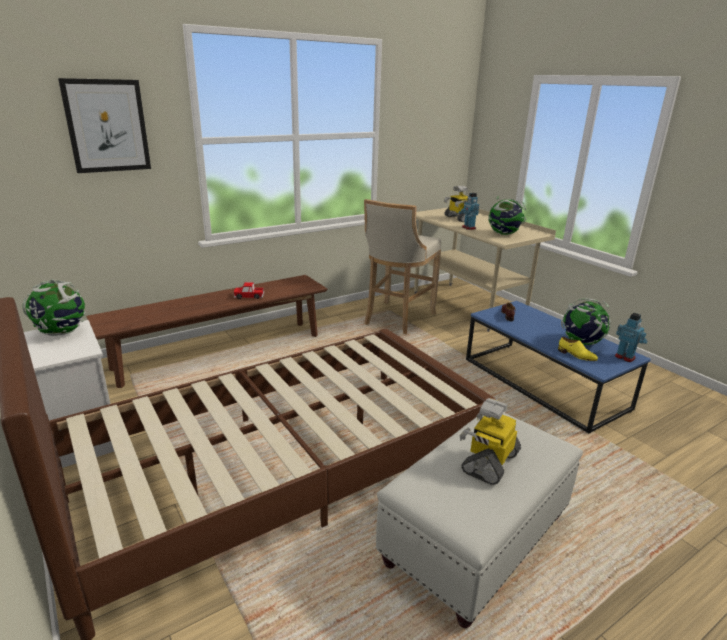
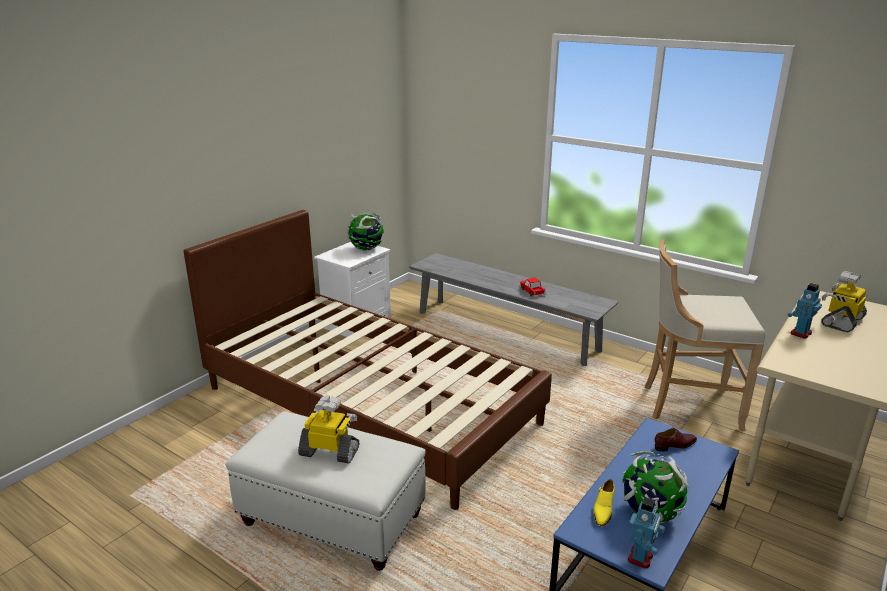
camera: 70 degrees right, 0 degrees up
picture [58,78,151,173] -> none
brown bench [86,275,327,388] -> grey bench [409,253,619,366]
globe [488,196,526,235] -> none

